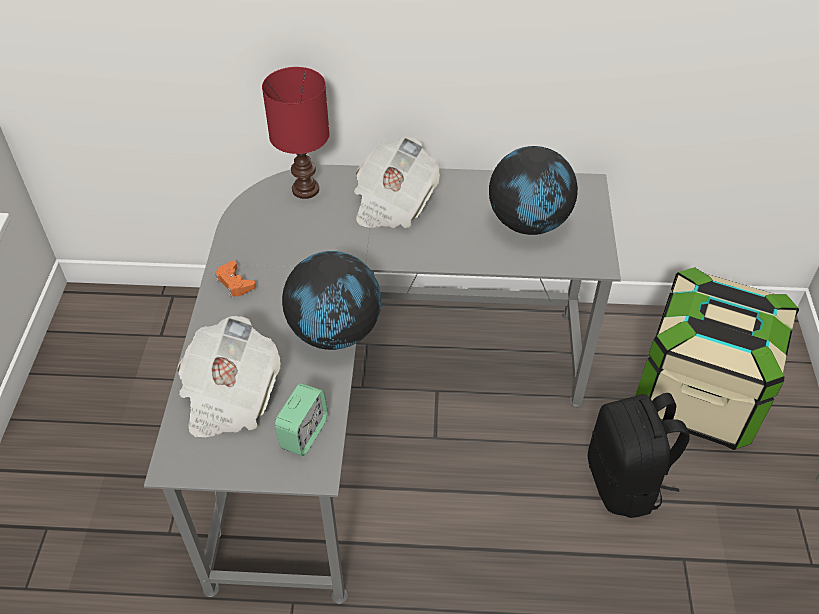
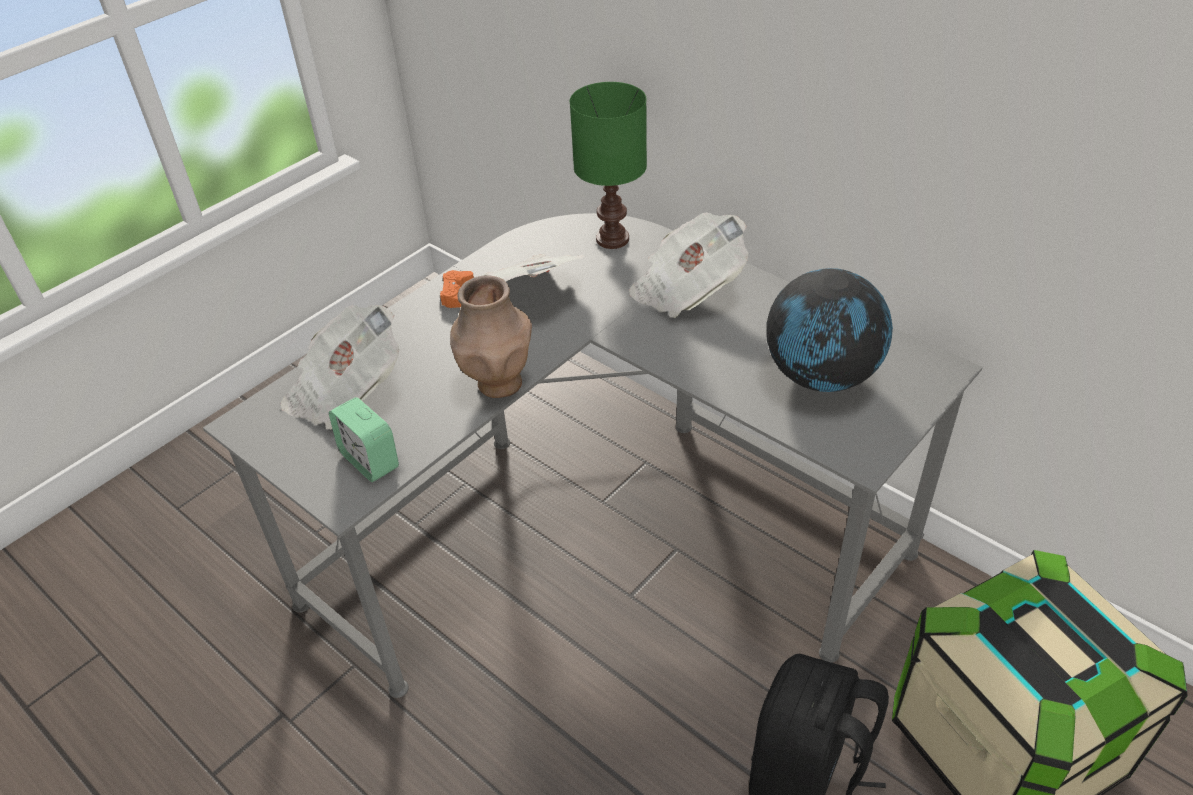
camera: 40 degrees right, 5 degrees down
red table lamp [262,67,330,199] -> green table lamp [570,82,647,249]
alarm clock [275,383,328,456] -> alarm clock turned 75 degrees clockwise [329,397,399,482]
globe [282,251,381,350] -> brown vase [450,275,532,398]
none -> newspaper [484,254,585,281]

